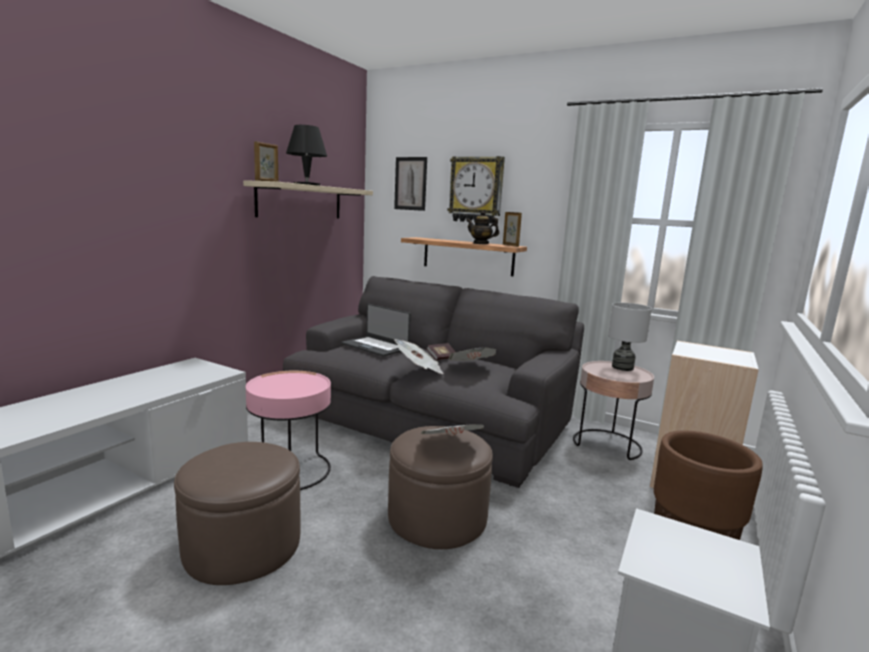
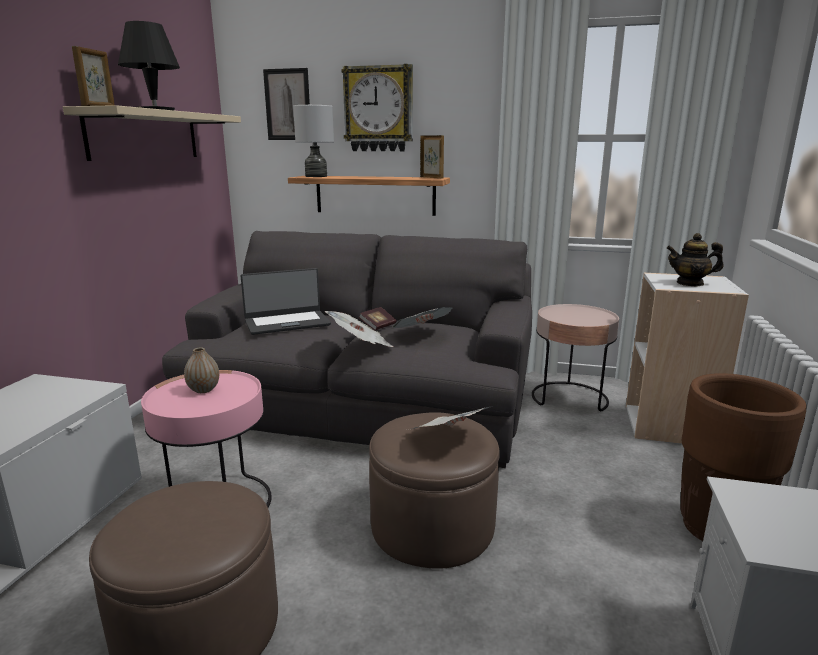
camera: 15 degrees left, 5 degrees up
laptop [341,304,411,357] -> laptop turned 45 degrees counterclockwise [240,268,331,335]
teapot [467,211,499,244] -> teapot moved to [666,233,723,286]
grey table lamp [608,303,652,371] -> grey table lamp moved to [293,105,334,177]
none -> vase [184,348,219,393]

